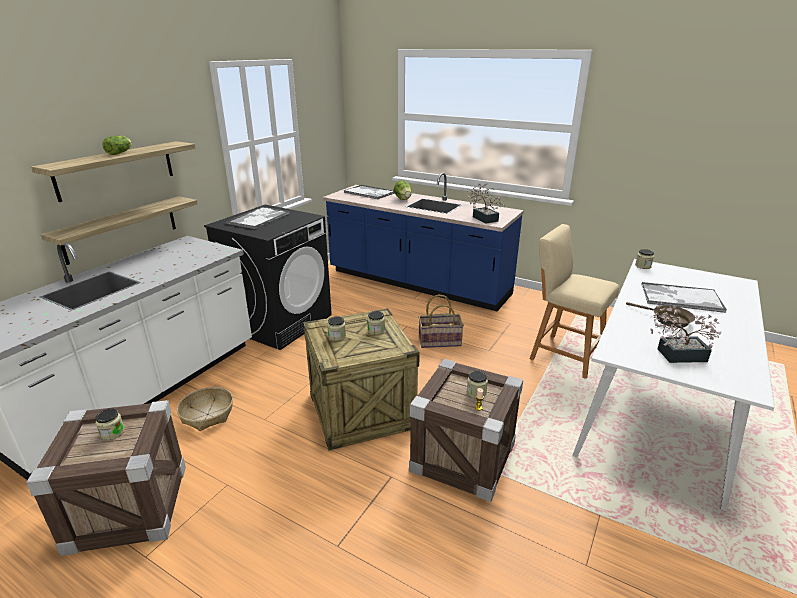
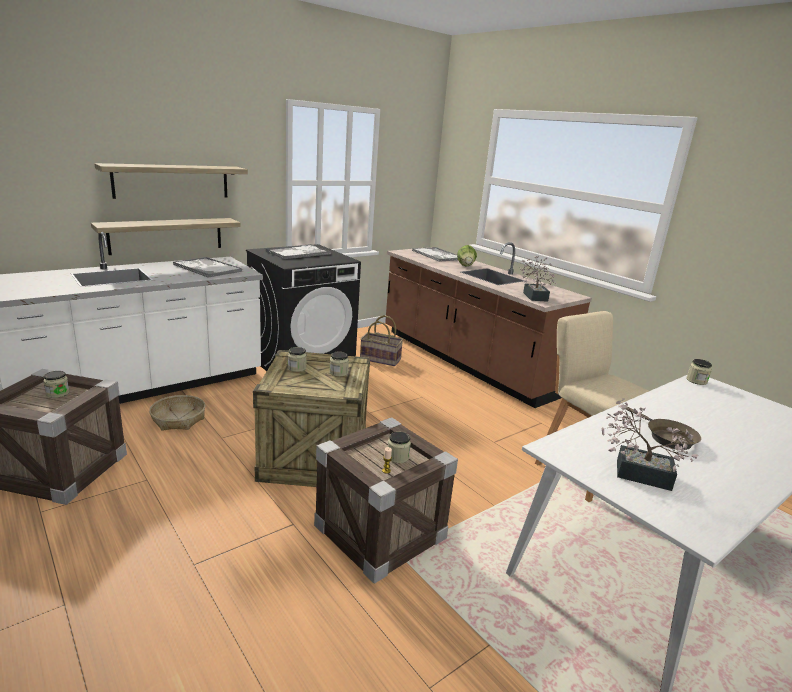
camera: 20 degrees right, 5 degrees down
lettuce [102,136,132,155] -> none
blue counter [323,173,524,312] -> brown counter [385,242,592,408]
basket [418,295,464,348] -> basket moved to [360,315,403,366]
tray [641,282,727,313] -> tray moved to [173,257,242,278]

